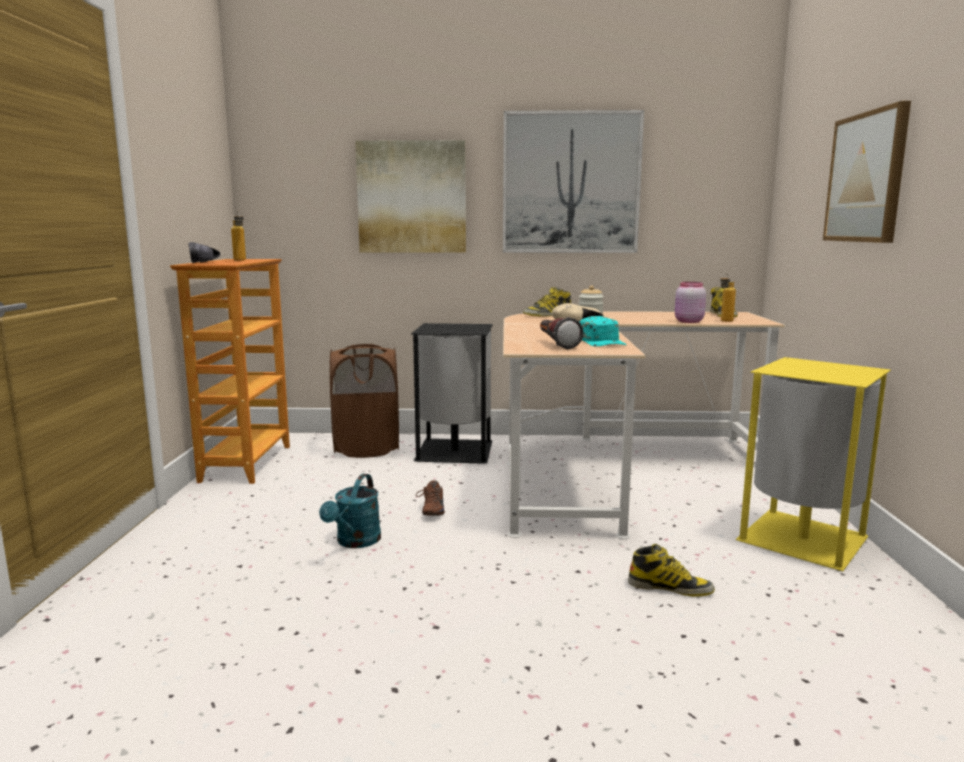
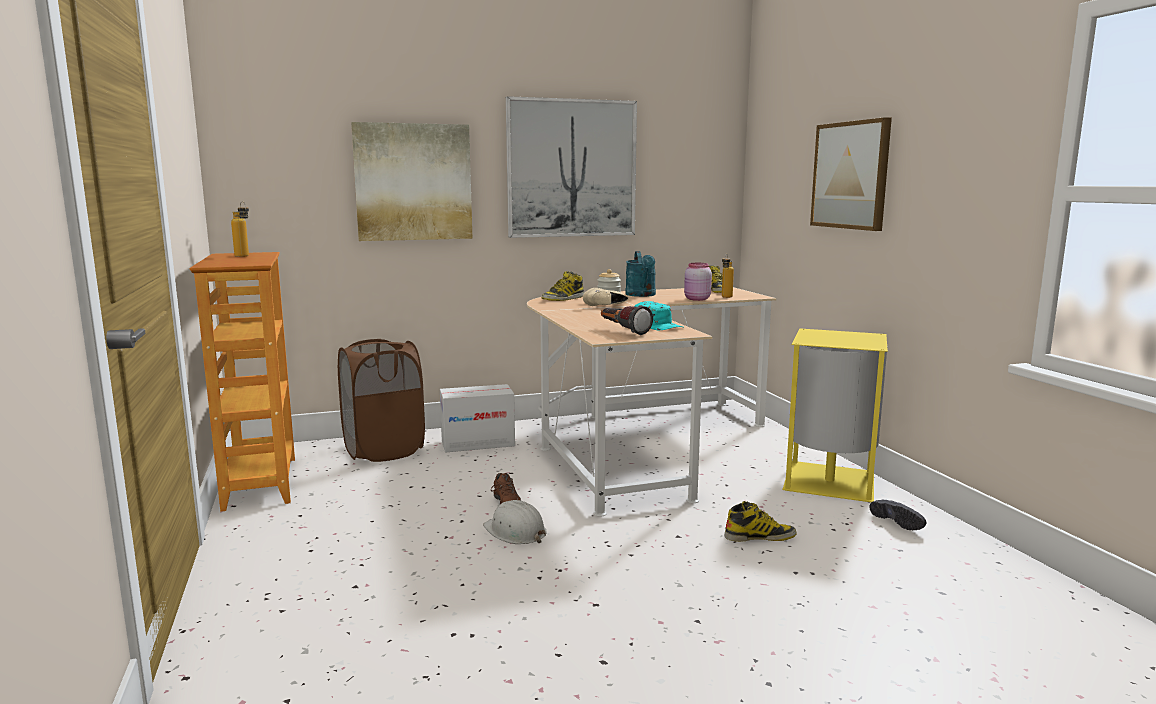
camera: 20 degrees left, 0 degrees up
black shoe [188,242,220,263] -> black shoe moved to [870,500,926,530]
turquoise watering can [319,474,381,548] -> turquoise watering can moved to [625,251,656,297]
black trash can [411,323,493,464] -> cardboard box [440,384,515,452]
none -> white hard hat [483,500,547,544]

